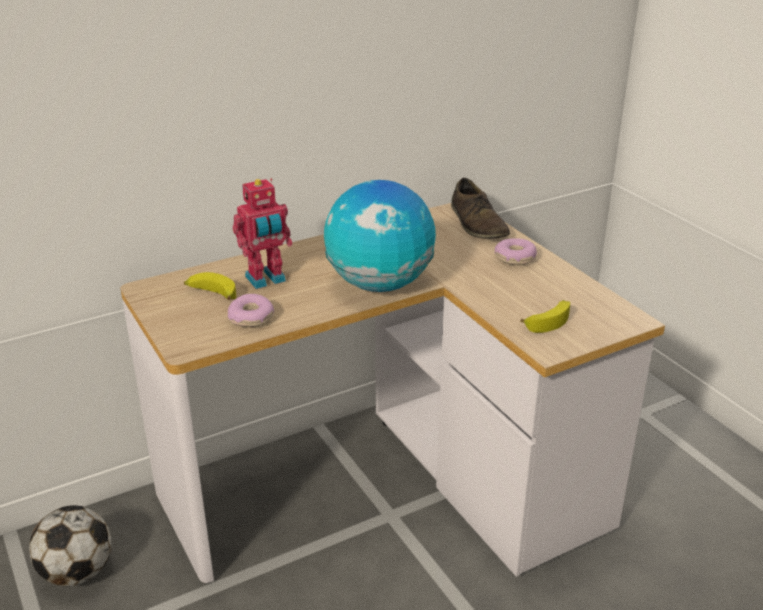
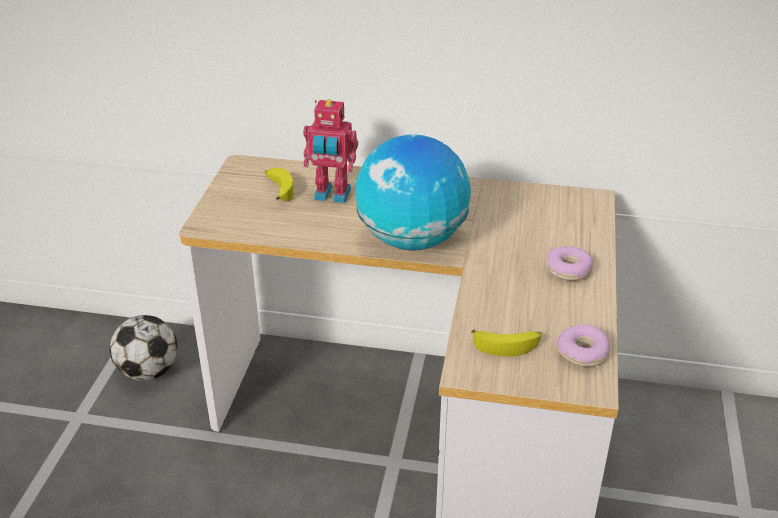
camera: 40 degrees right, 5 degrees up
donut [228,294,274,327] -> donut moved to [556,324,610,367]
brown shoe [451,178,510,239] -> none

